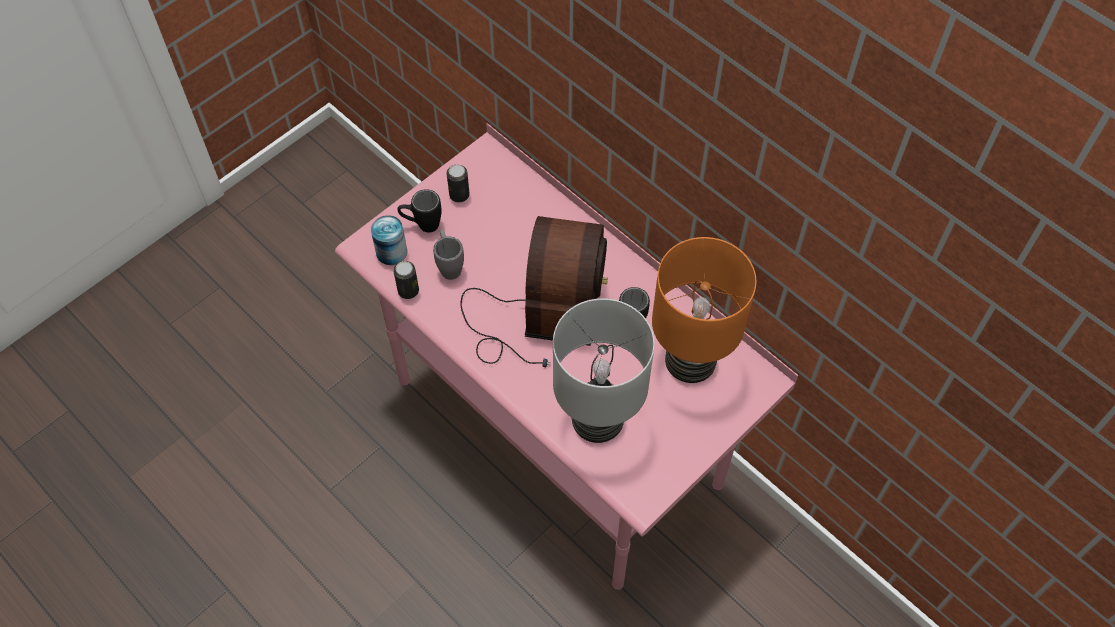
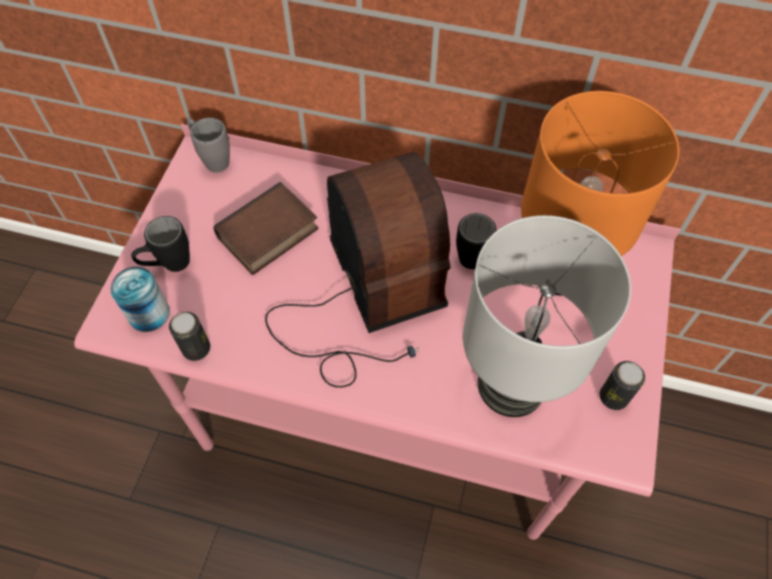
camera: 30 degrees left, 0 degrees up
grey mug [433,230,464,280] -> grey mug moved to [187,118,230,173]
can [447,164,470,202] -> can moved to [599,361,645,410]
none -> book [214,182,318,275]

